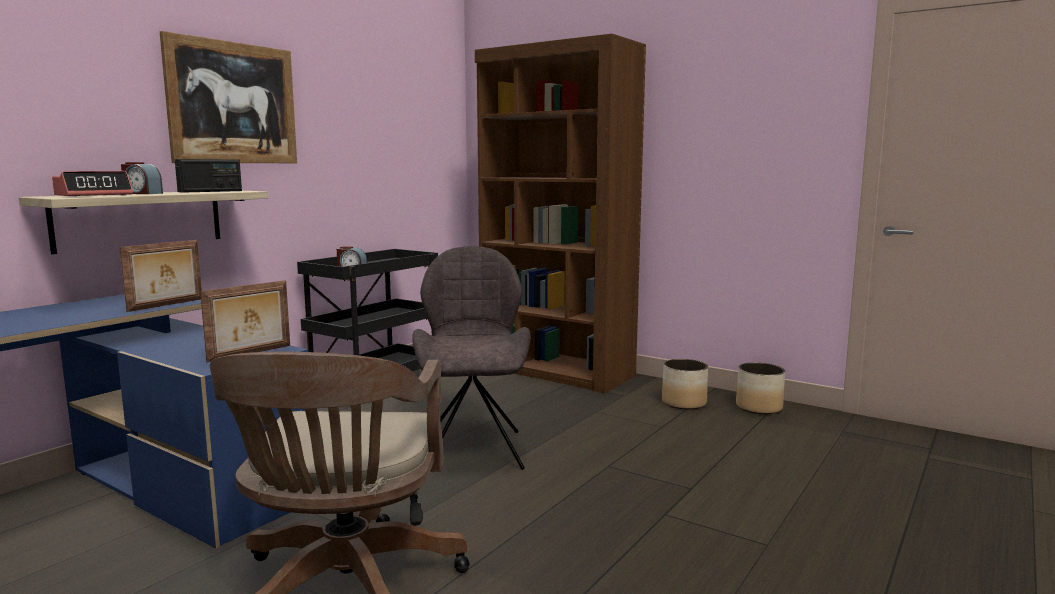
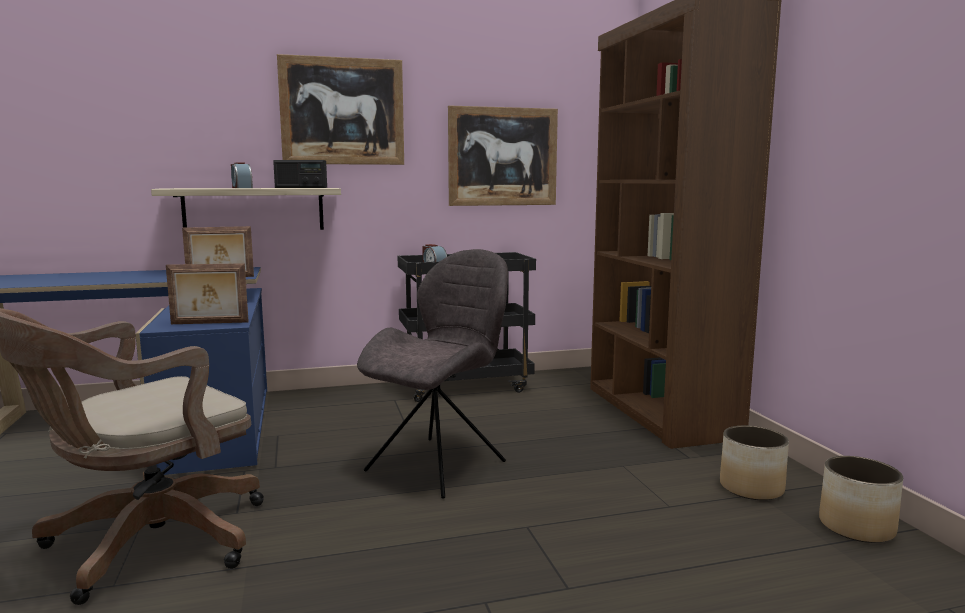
camera: 40 degrees right, 0 degrees up
alarm clock [52,171,133,197] -> none
none -> picture [448,106,558,206]

